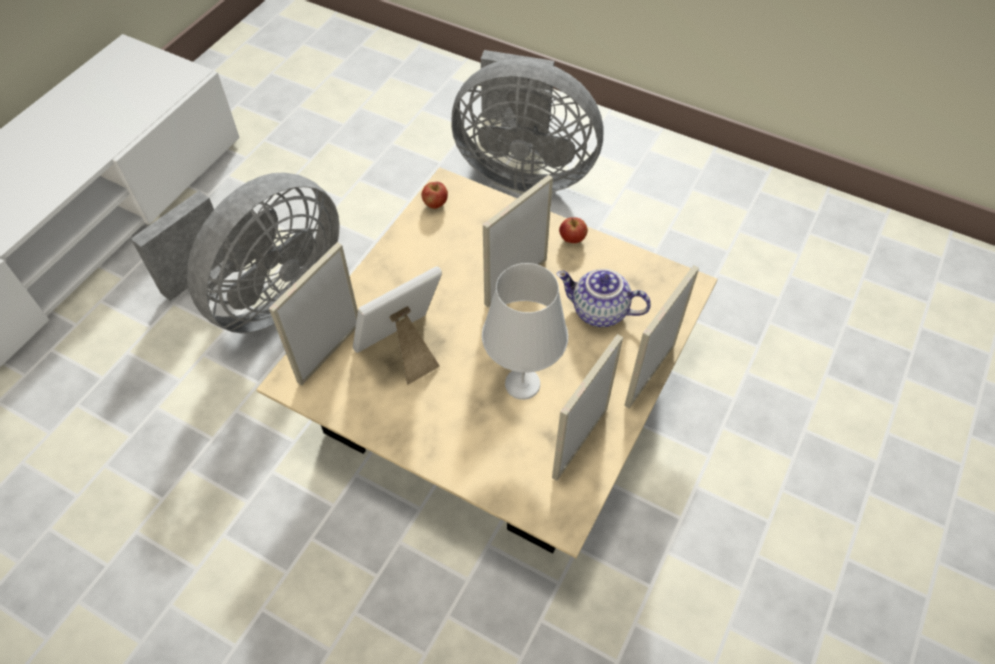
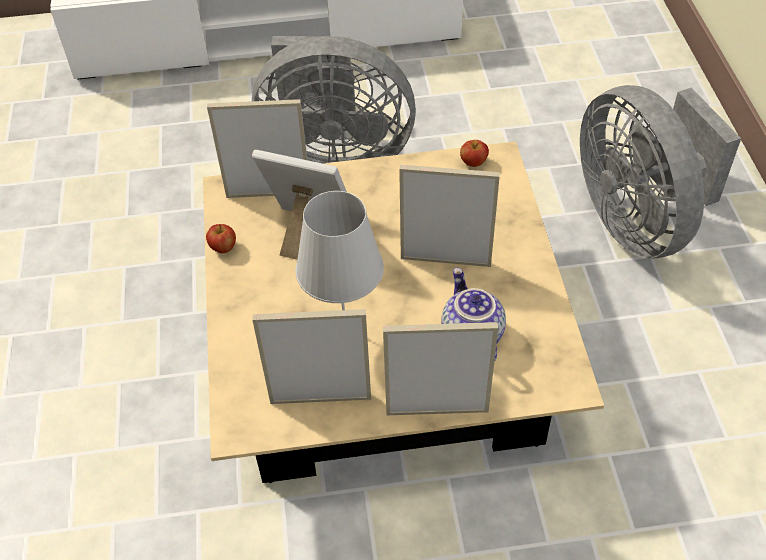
camera: 55 degrees right, 5 degrees down
apple [559,217,588,243] -> apple moved to [206,224,236,253]

